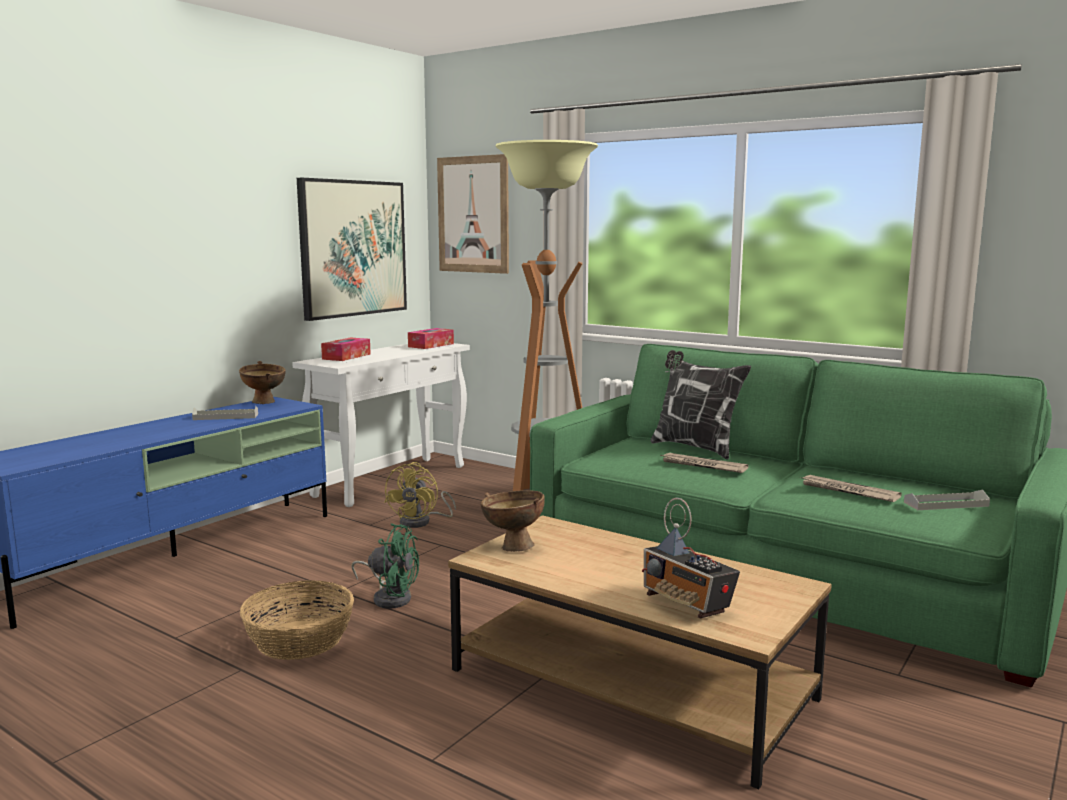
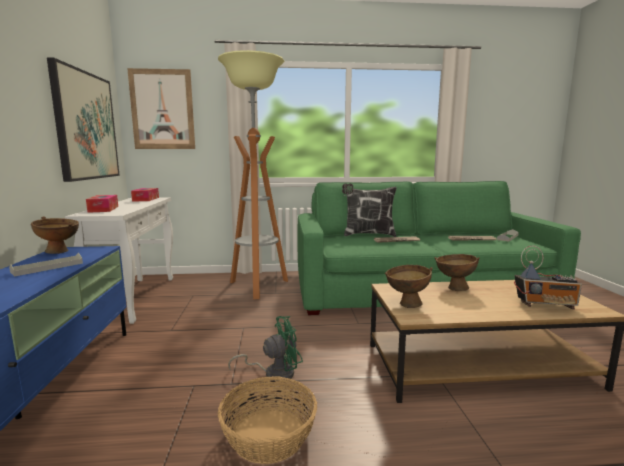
camera: 40 degrees left, 0 degrees up
yellow fan [385,462,456,528] -> none
none -> brown bowl [434,254,480,291]

